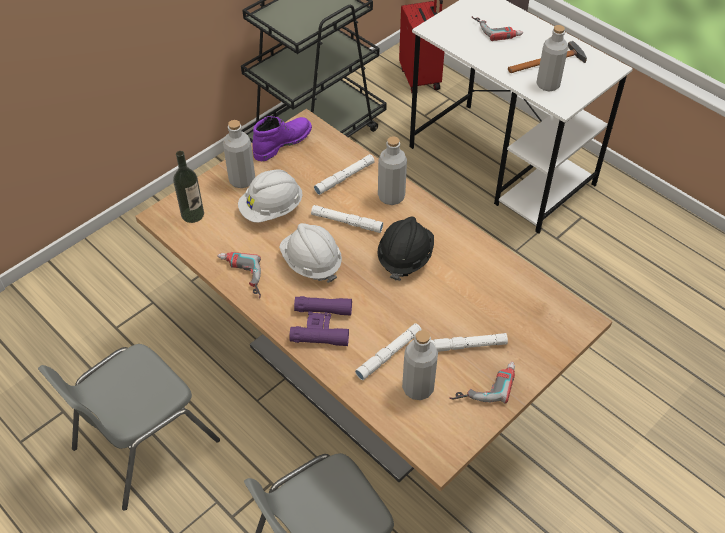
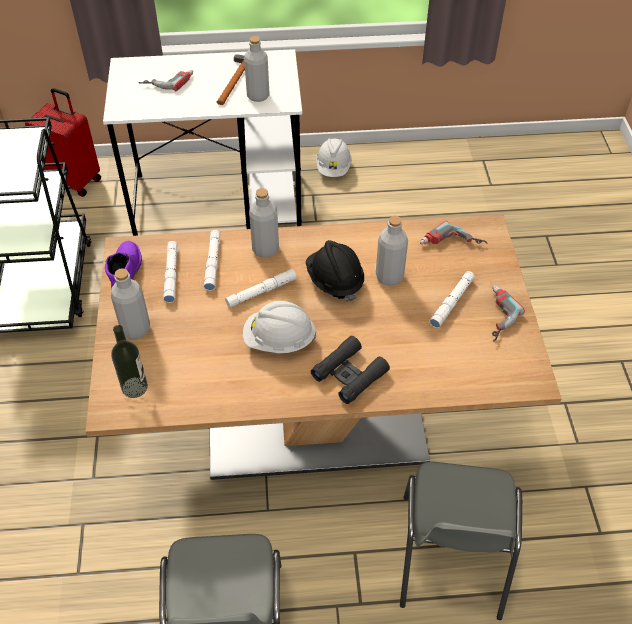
camera: 50 degrees left, 0 degrees up
power drill [217,252,261,299] -> power drill moved to [420,221,488,244]
white hard hat [238,169,302,223] -> white hard hat moved to [316,138,352,177]
purple binoculars [289,296,352,346] -> black binoculars [311,336,390,404]
white flashlight [355,323,422,380] -> white flashlight moved to [163,241,178,303]
grey bottle [402,330,438,400] -> grey bottle moved to [376,216,408,286]

